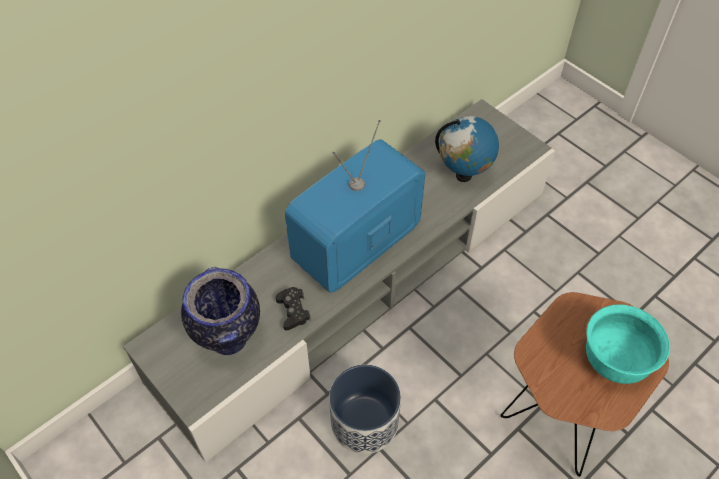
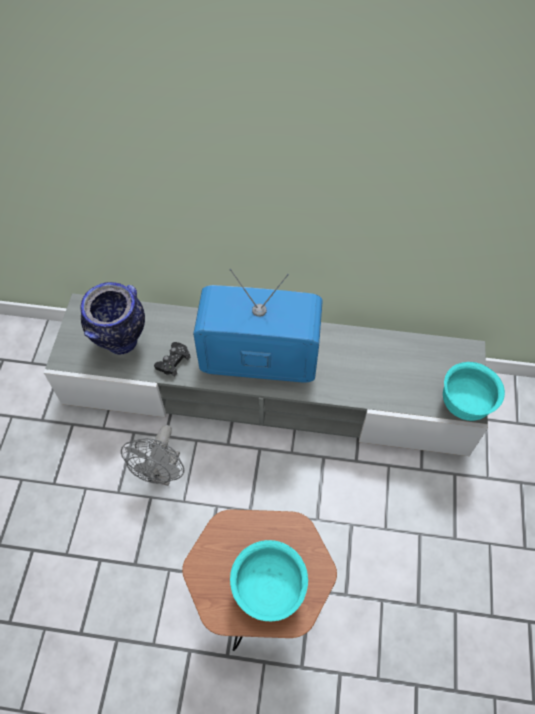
camera: 50 degrees right, 5 degrees up
planter [329,364,401,454] -> grey fan [121,425,184,486]
globe [435,116,499,182] -> none
none -> turquoise bowl [443,362,505,421]

